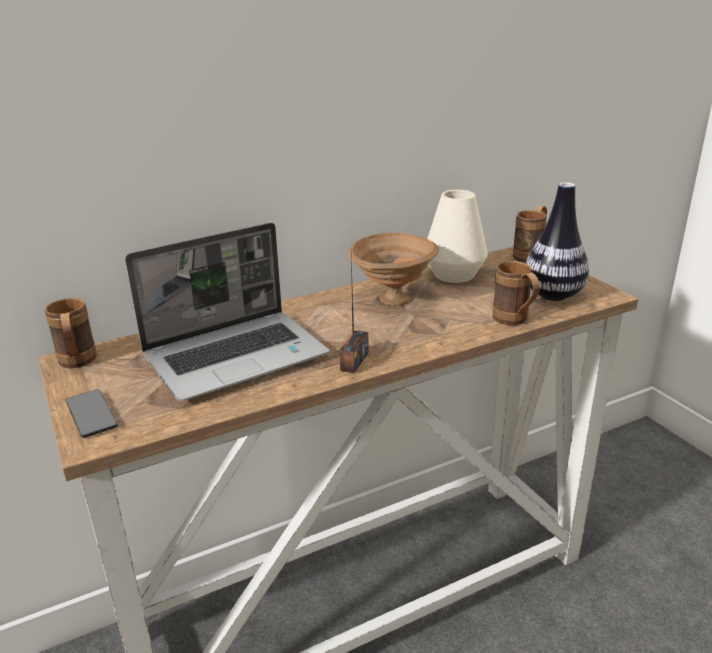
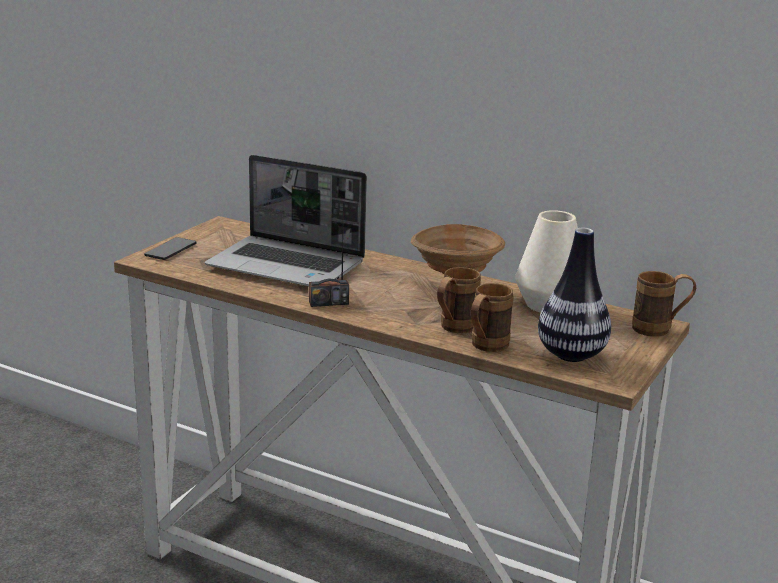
camera: 55 degrees right, 5 degrees down
brown mug [45,298,97,368] -> brown mug moved to [437,267,481,333]

